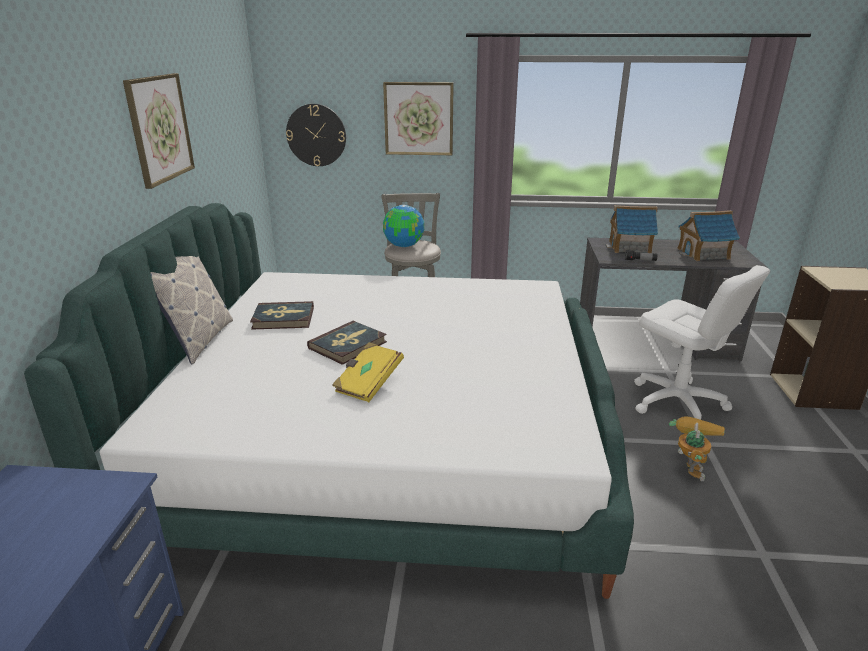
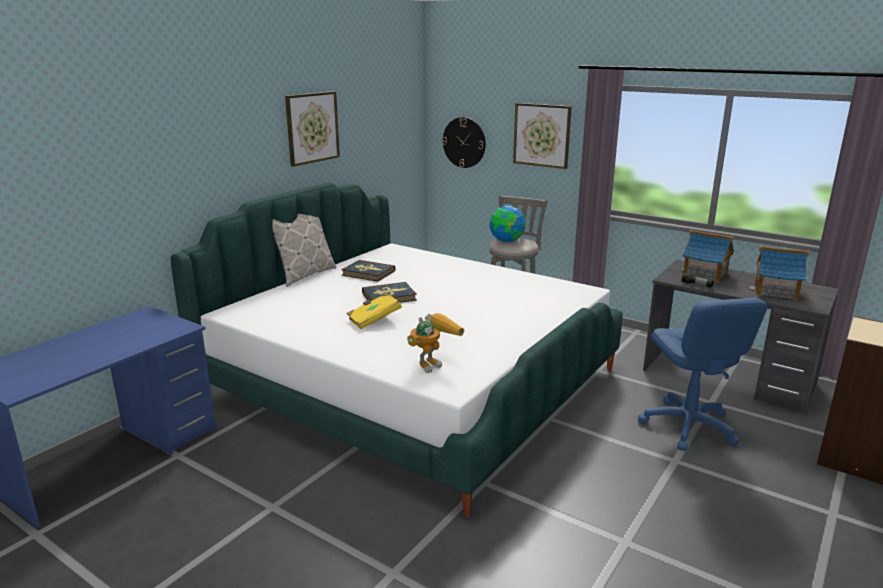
camera: 30 degrees right, 5 degrees down
white office chair [634,265,770,420] -> blue office chair [638,297,767,451]
toy robot [669,416,725,481] -> toy robot moved to [407,313,464,373]

